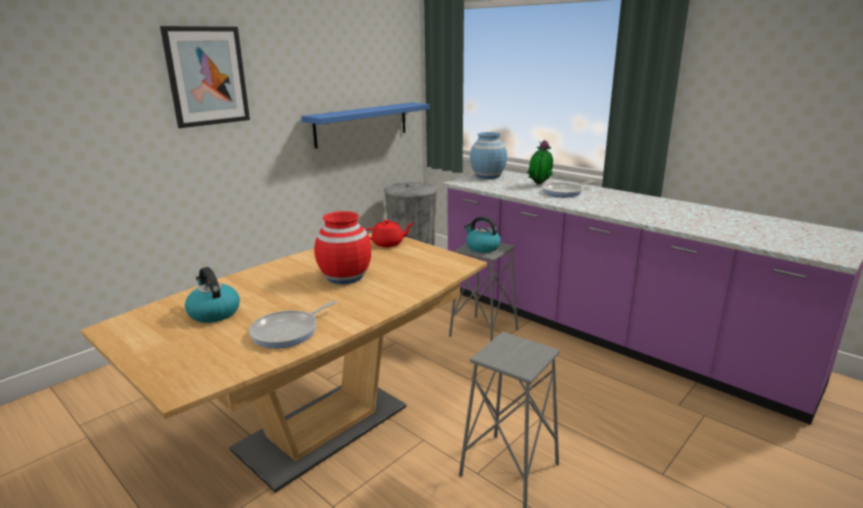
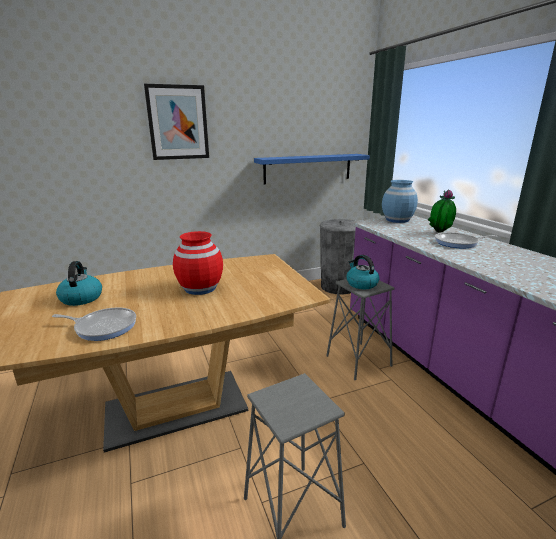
camera: 25 degrees right, 0 degrees up
frying pan [249,301,337,348] -> frying pan turned 150 degrees counterclockwise [52,308,136,341]
red teapot [365,219,414,247] -> none

